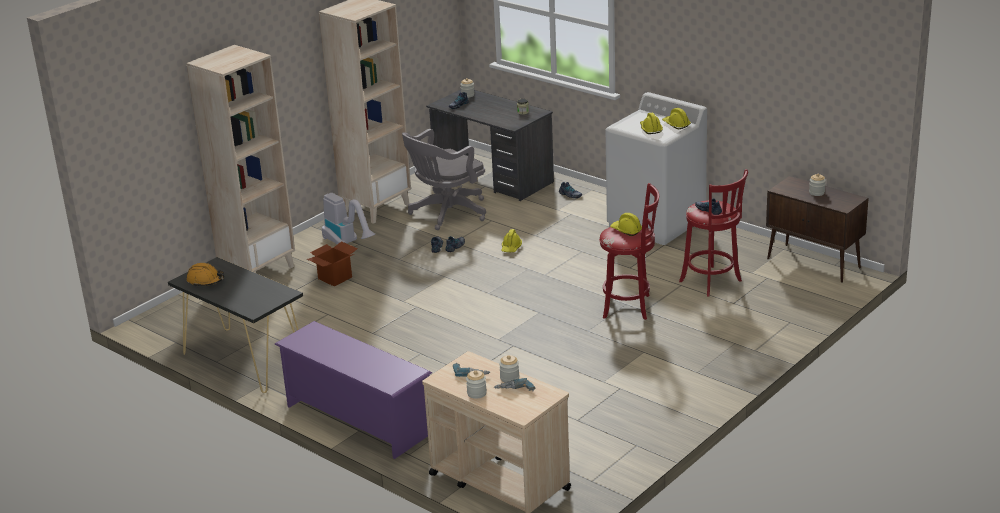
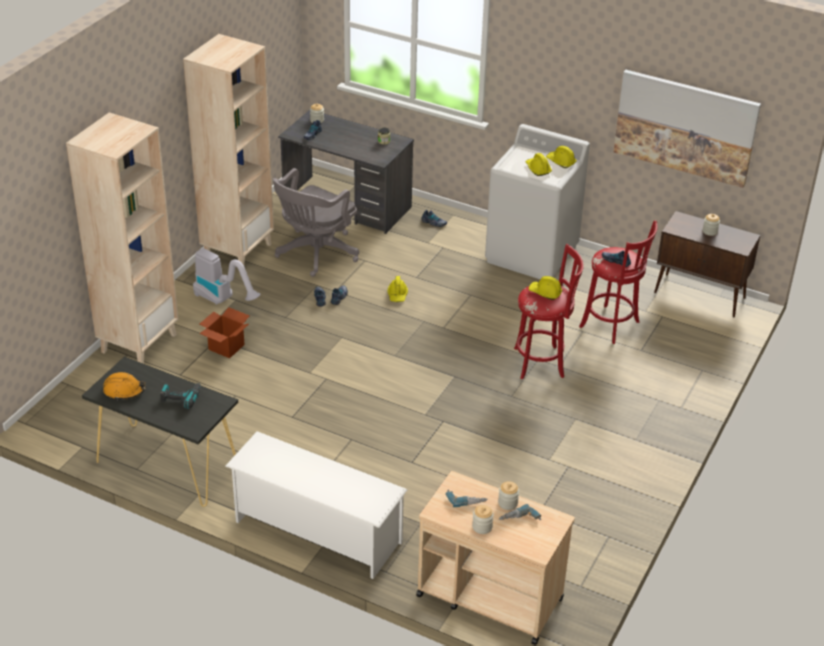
camera: 15 degrees left, 10 degrees up
purple shoe rack [274,321,432,459] -> white shoe rack [226,431,407,579]
none -> power drill [161,383,201,409]
none -> picture [613,70,761,188]

